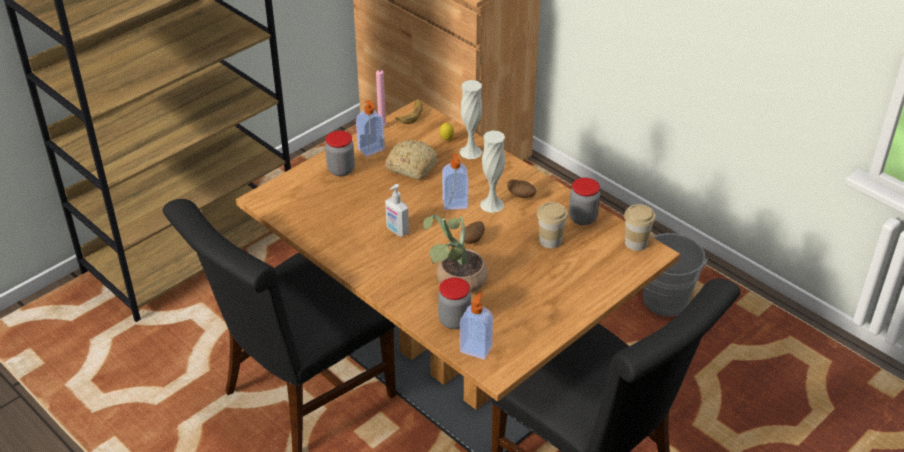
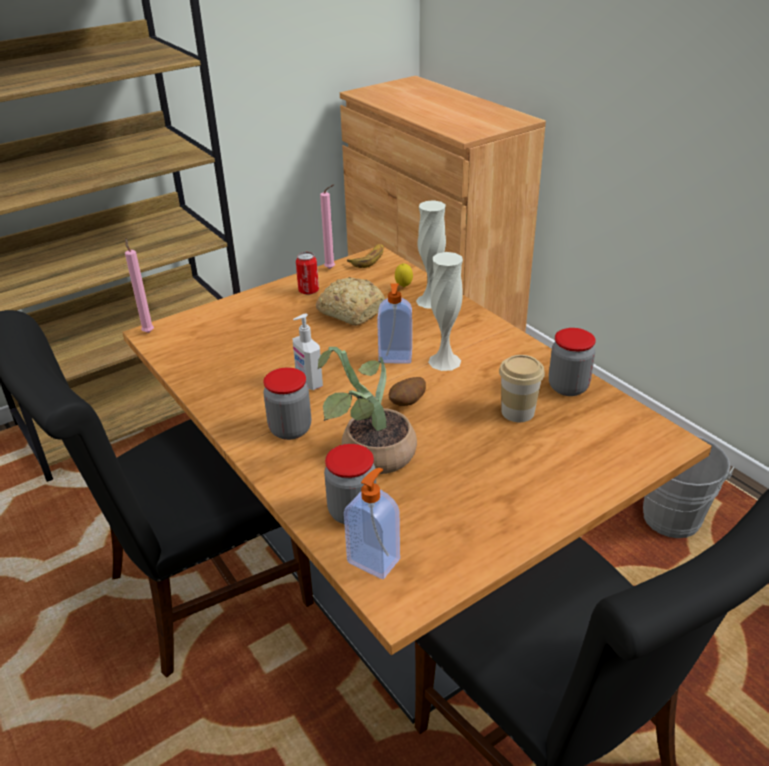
camera: 10 degrees right, 5 degrees down
jar [325,131,355,176] -> jar moved to [264,367,311,440]
soap dispenser [356,100,385,157] -> can [296,252,319,295]
potato [507,179,536,198] -> none
cup [624,204,656,251] -> none
none -> pink candle [125,238,154,333]

